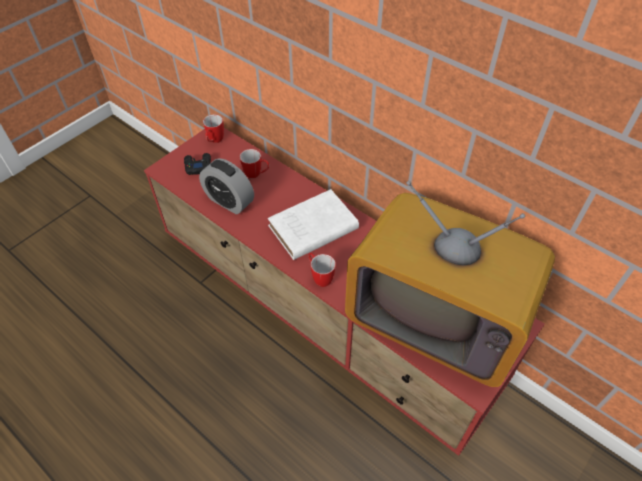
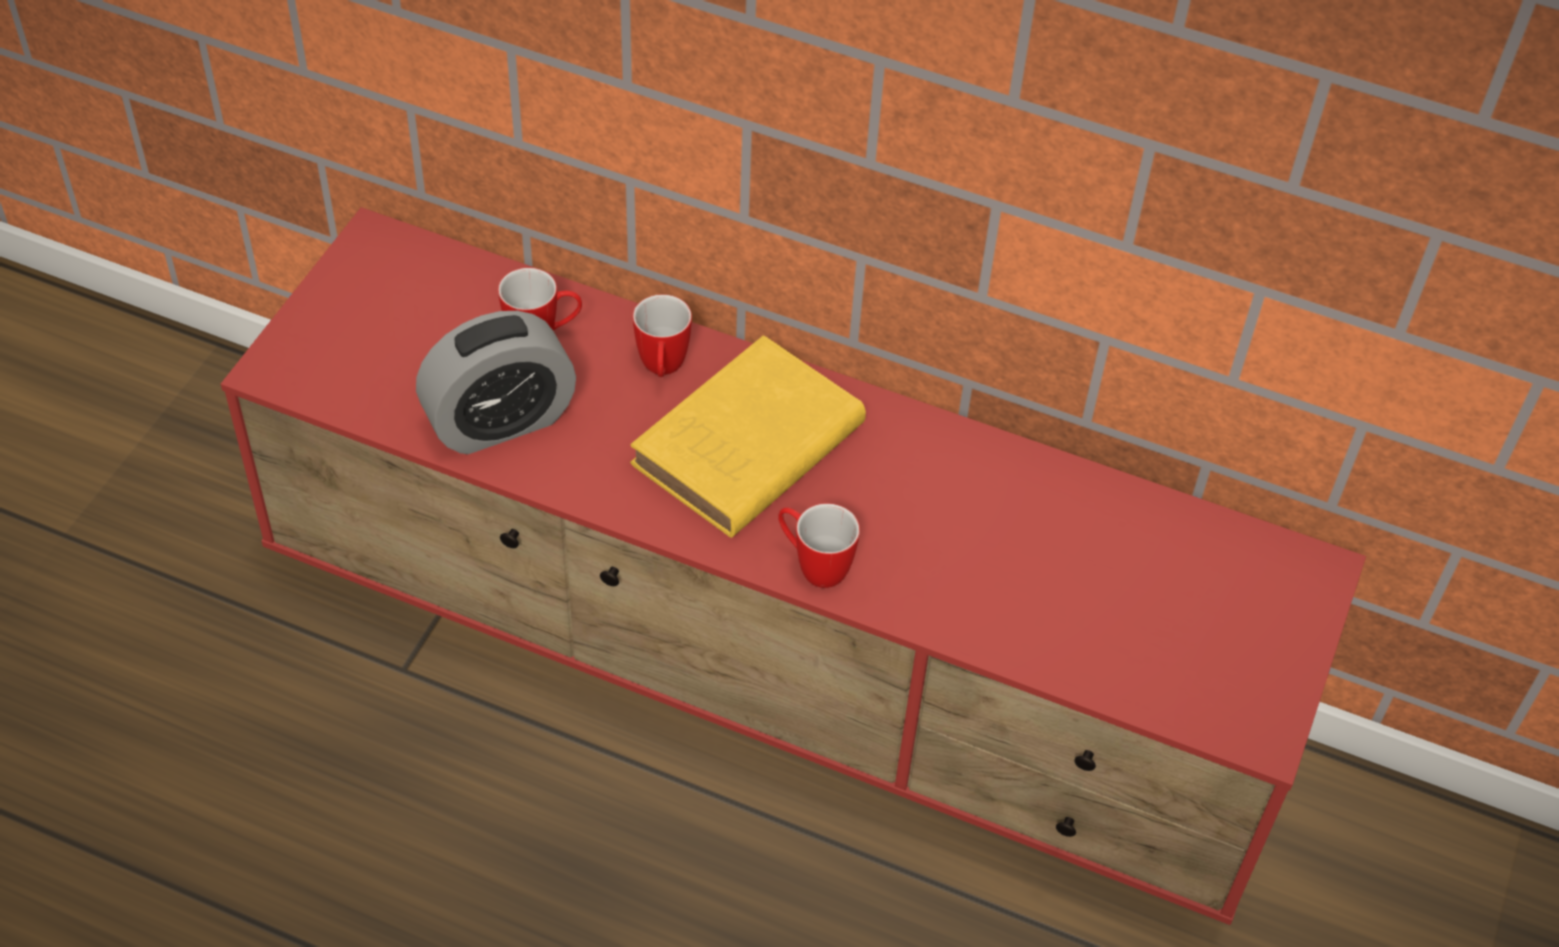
camera: 20 degrees left, 0 degrees up
black game controller [184,153,211,175] -> none
alarm clock [199,158,254,214] -> alarm clock turned 45 degrees counterclockwise [416,311,576,454]
mug [203,114,224,143] -> mug moved to [633,294,692,377]
white book [268,189,359,260] -> yellow book [630,336,866,538]
television [345,181,555,387] -> none

